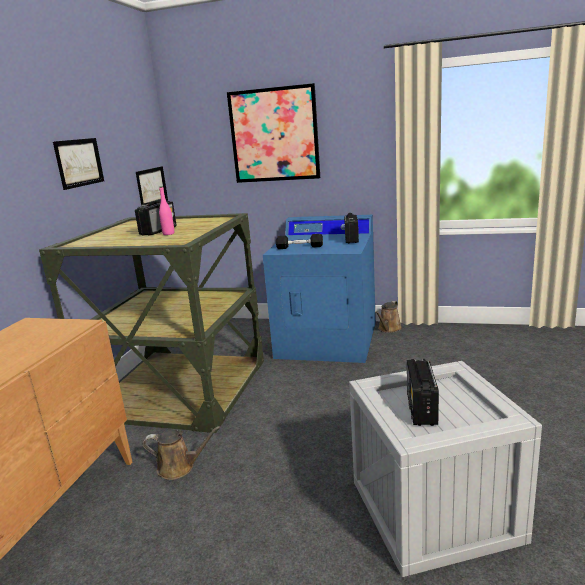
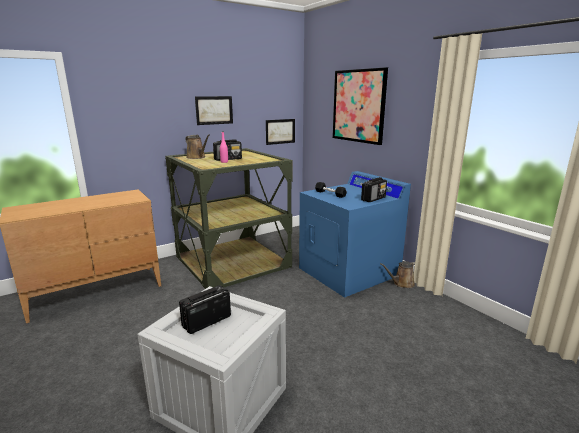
camera: 40 degrees right, 0 degrees up
brown watering can [143,426,221,480] -> brown watering can moved to [185,134,210,159]

